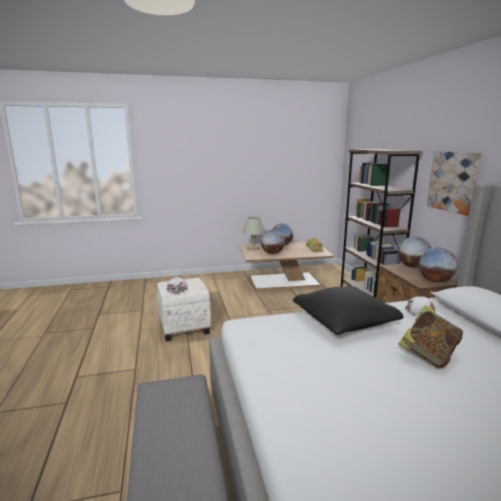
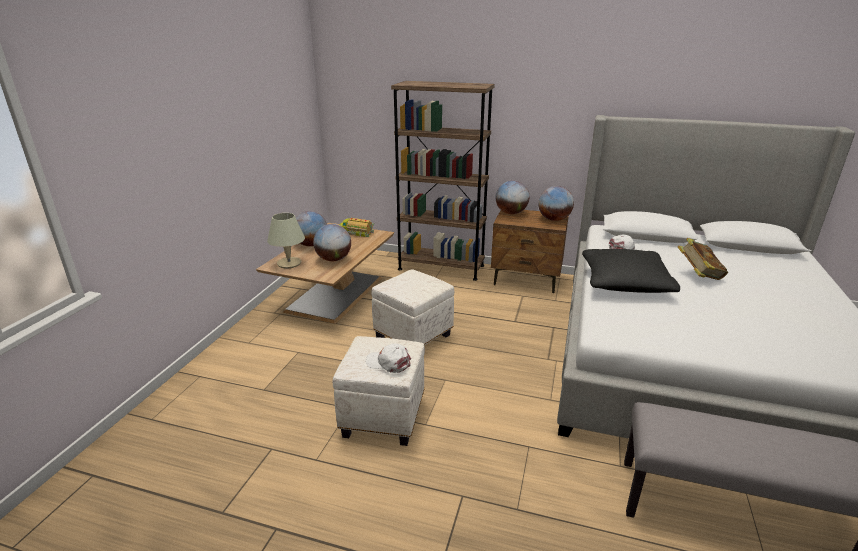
camera: 60 degrees left, 10 degrees up
picture [427,151,481,216] -> none
none -> white ottoman [371,269,454,345]

